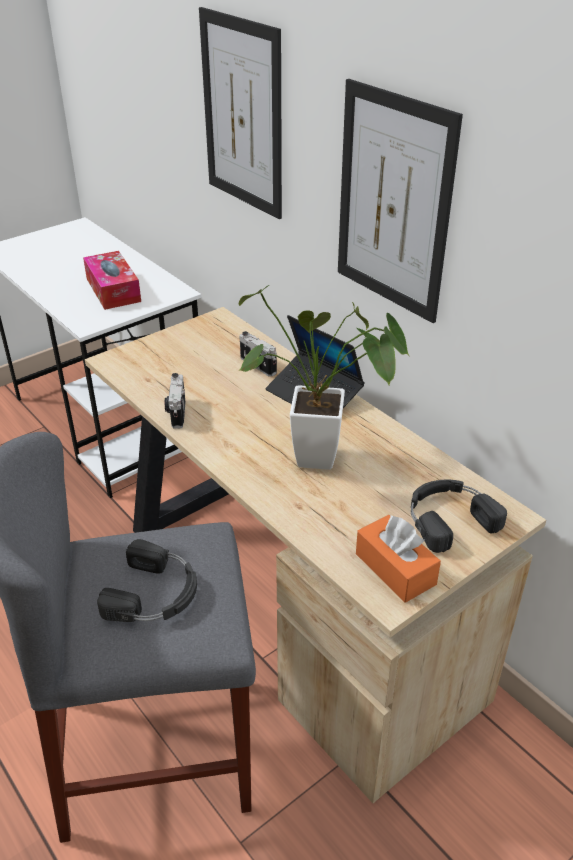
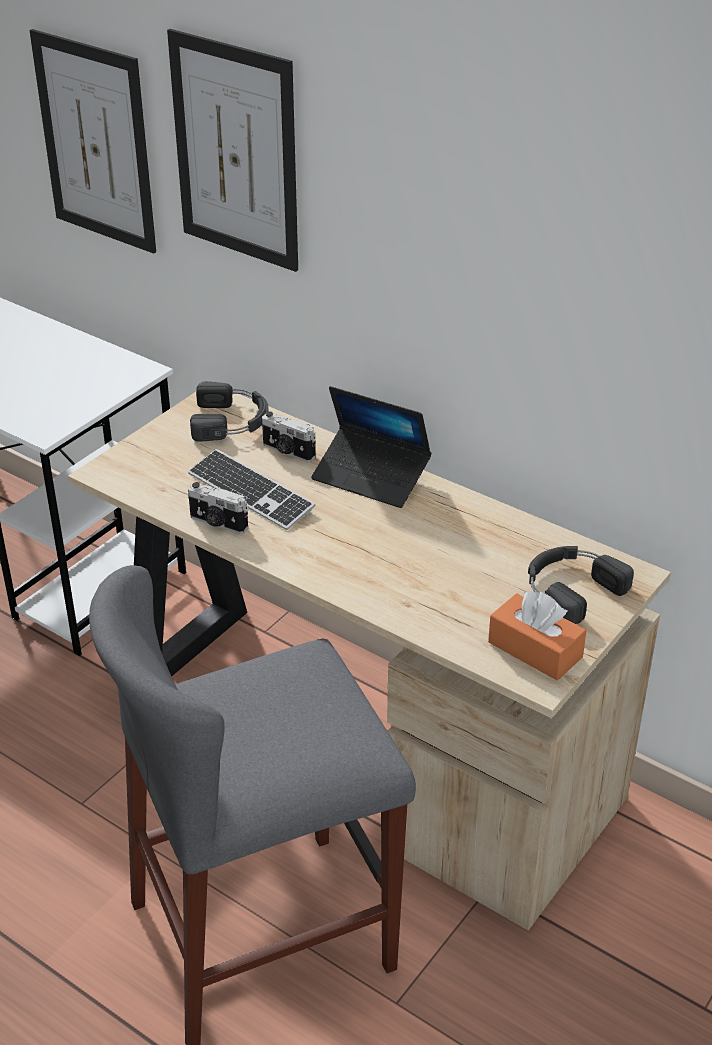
camera: 15 degrees left, 0 degrees up
tissue box [83,251,141,310] -> none
black headphones [97,539,197,622] -> black headphones moved to [190,381,269,442]
camera [165,373,185,429] -> camera turned 45 degrees counterclockwise [188,482,248,534]
potted plant [238,285,409,470] -> none
picture [338,79,463,323] -> picture moved to [30,29,156,254]
none -> keyboard [188,449,315,530]

